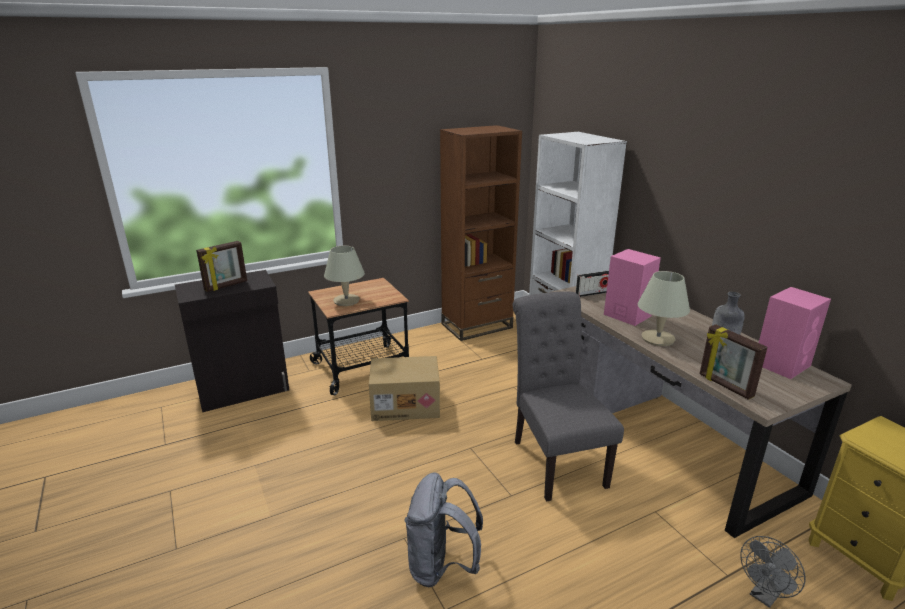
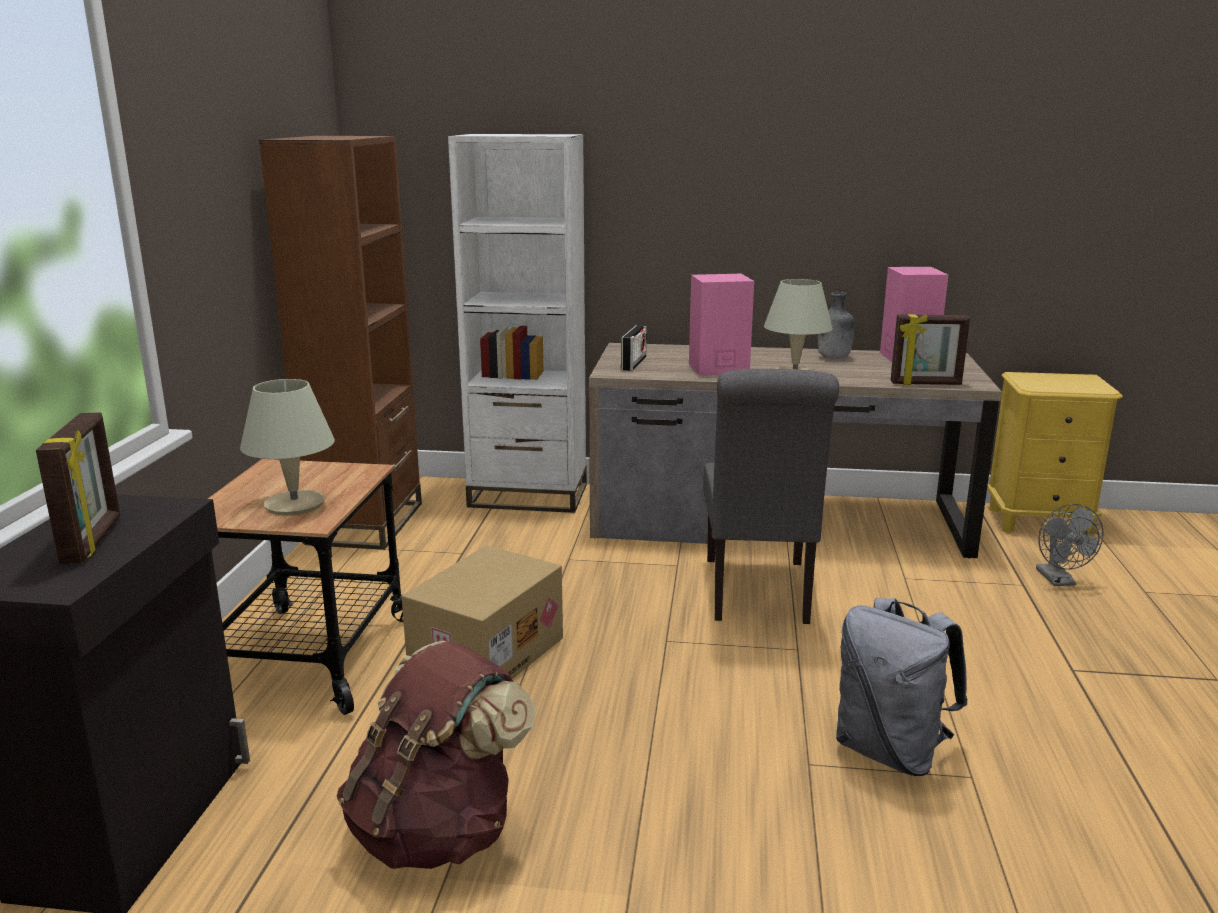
camera: 55 degrees left, 5 degrees down
grey chair [513,291,624,502] -> grey chair turned 105 degrees counterclockwise [703,369,839,624]
none -> brown backpack [336,641,536,869]

